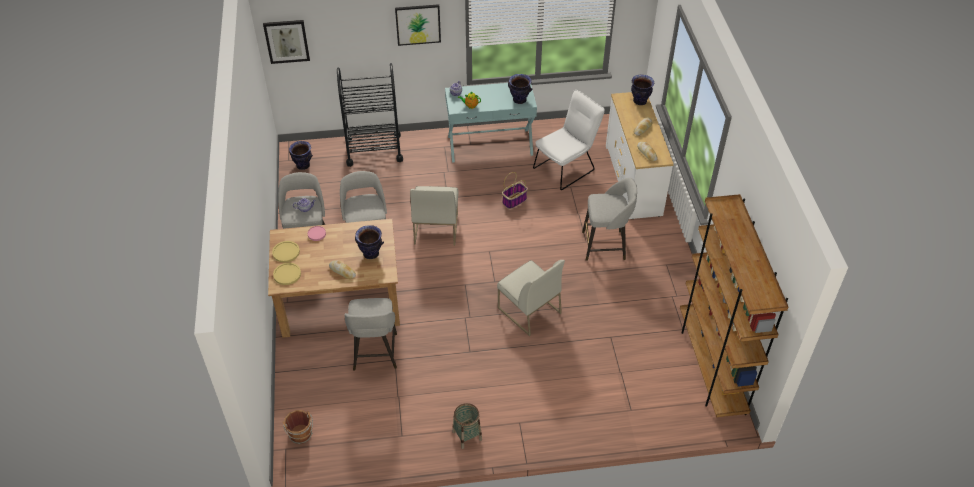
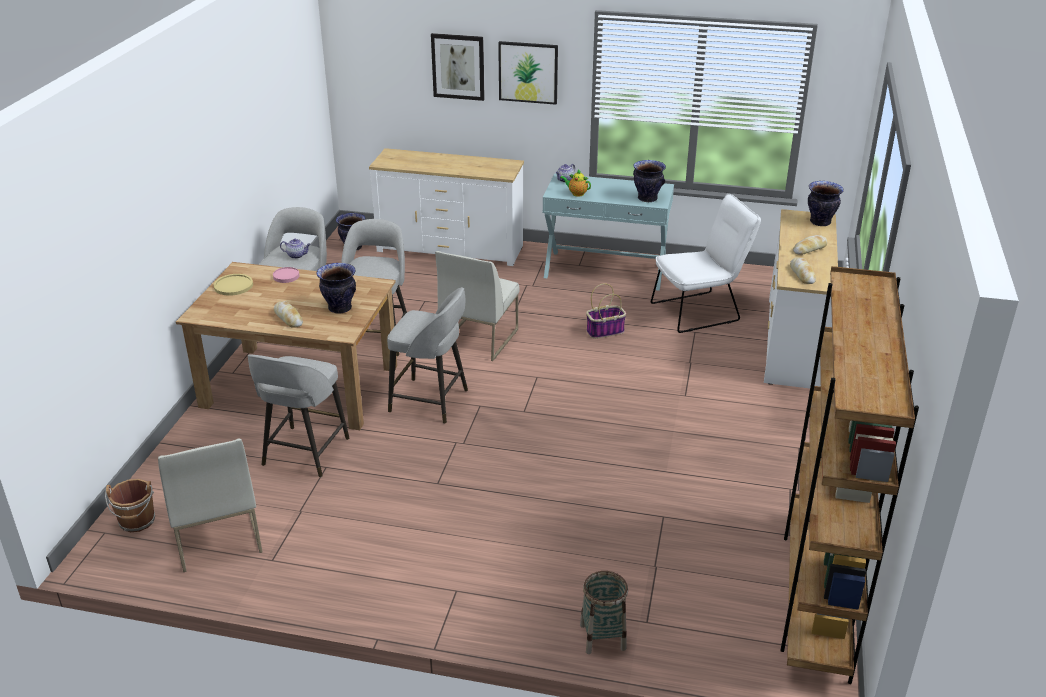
camera: 20 degrees right, 15 degrees down
picture [263,20,310,64] -> picture moved to [431,33,485,101]
yellow plate [273,263,301,285] -> none
black cart [337,63,403,167] -> white dresser [369,148,524,266]
basket [452,403,482,449] -> basket moved to [580,571,628,654]
white chair [497,260,565,336] -> white chair moved to [158,439,262,572]
grey stool [582,178,637,261] -> grey stool moved to [387,287,468,424]

